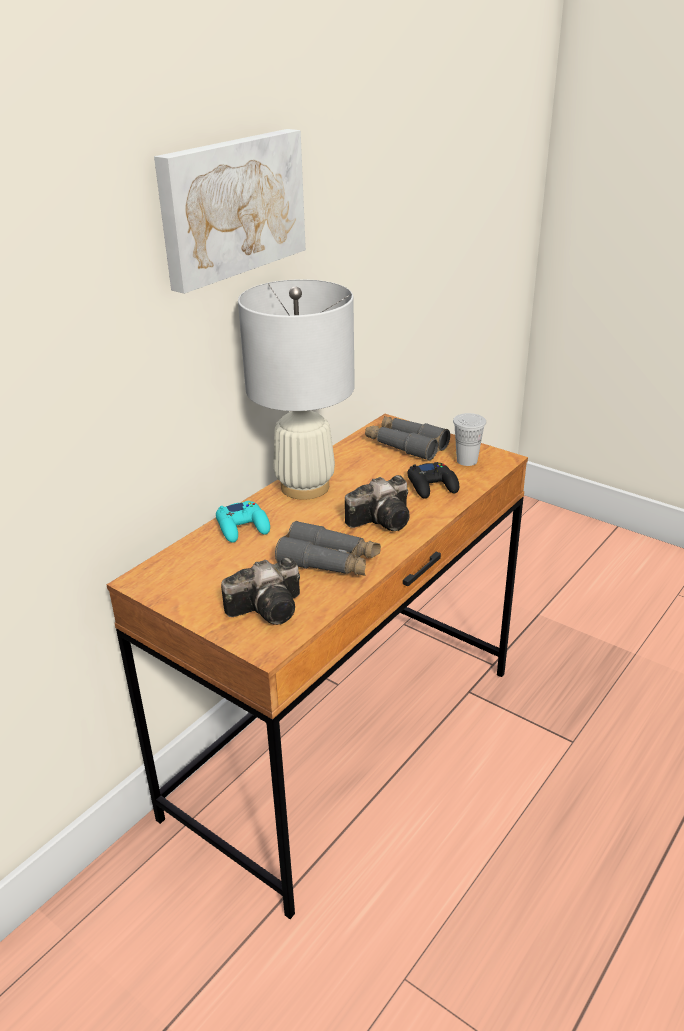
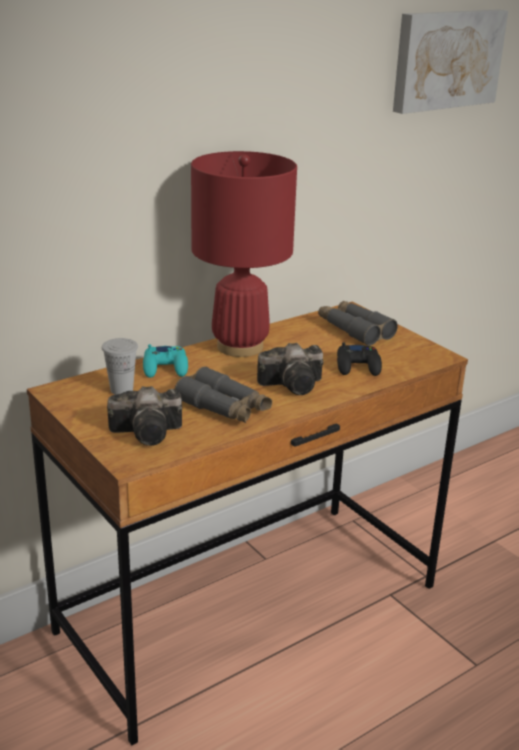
camera: 15 degrees right, 5 degrees down
picture [154,129,306,294] -> picture moved to [393,9,508,114]
white table lamp [238,279,355,500] -> red table lamp [191,151,297,357]
white cup [453,413,486,466] -> white cup moved to [102,338,138,395]

